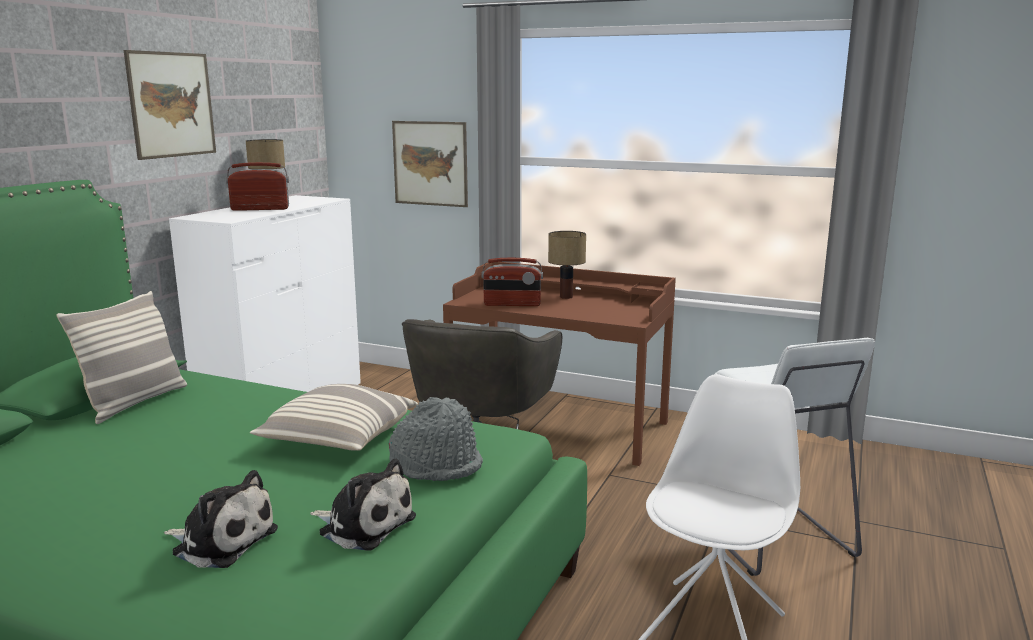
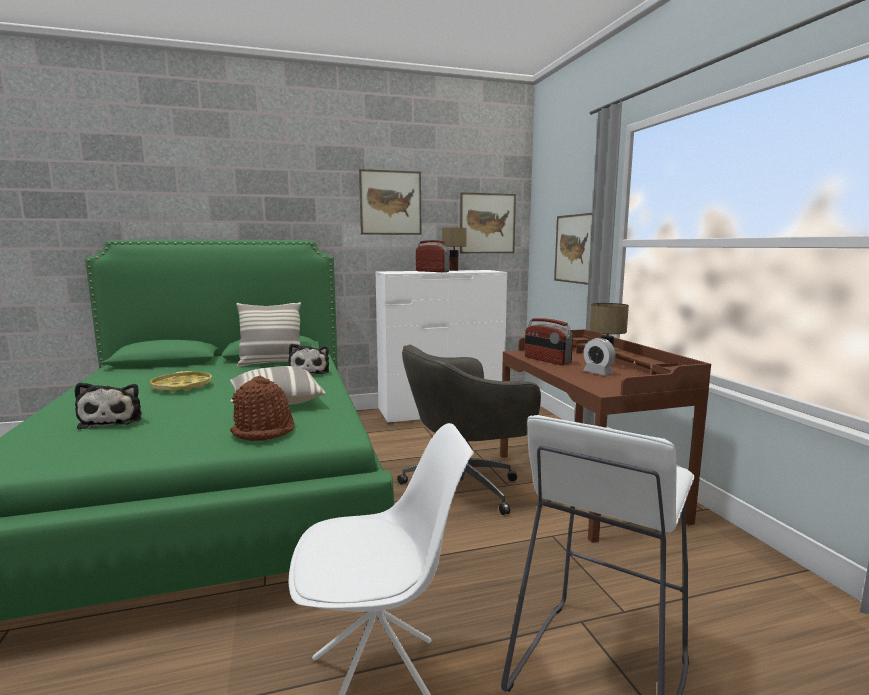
camera: 50 degrees right, 5 degrees down
plush toy [310,459,416,551] -> plush toy moved to [288,344,329,374]
grey hat [389,397,483,481] -> brown hat [230,376,294,441]
none -> yellow tray [150,371,212,392]
none -> picture [460,192,516,253]
none -> alarm clock [583,338,616,375]

